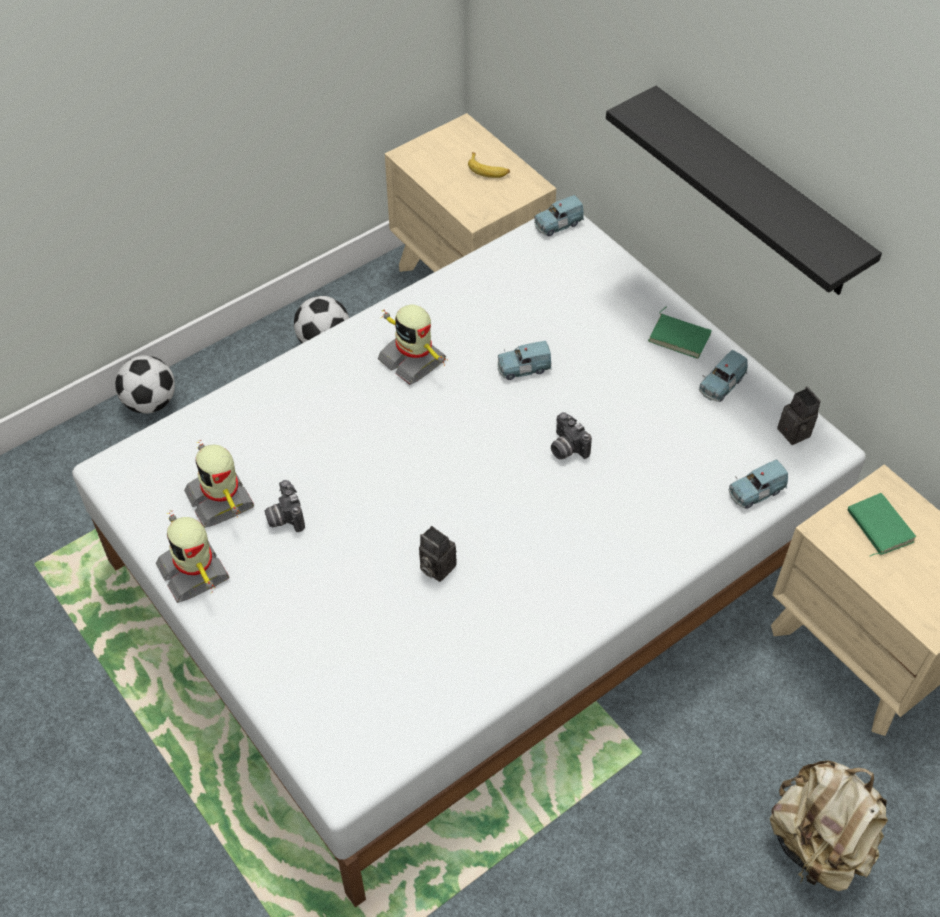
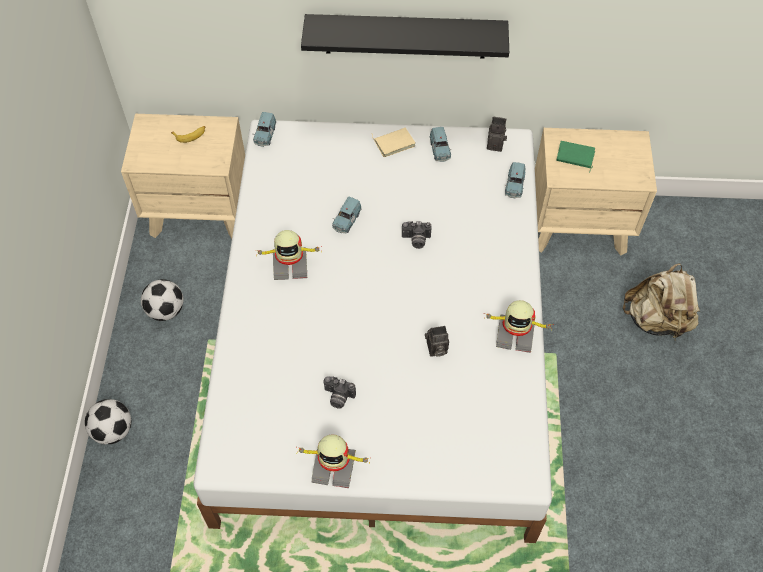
camera: 50 degrees left, 5 degrees up
toy robot [184,440,254,528] -> toy robot moved to [484,300,553,353]
green book [648,306,712,359] -> beige book [371,128,416,157]

